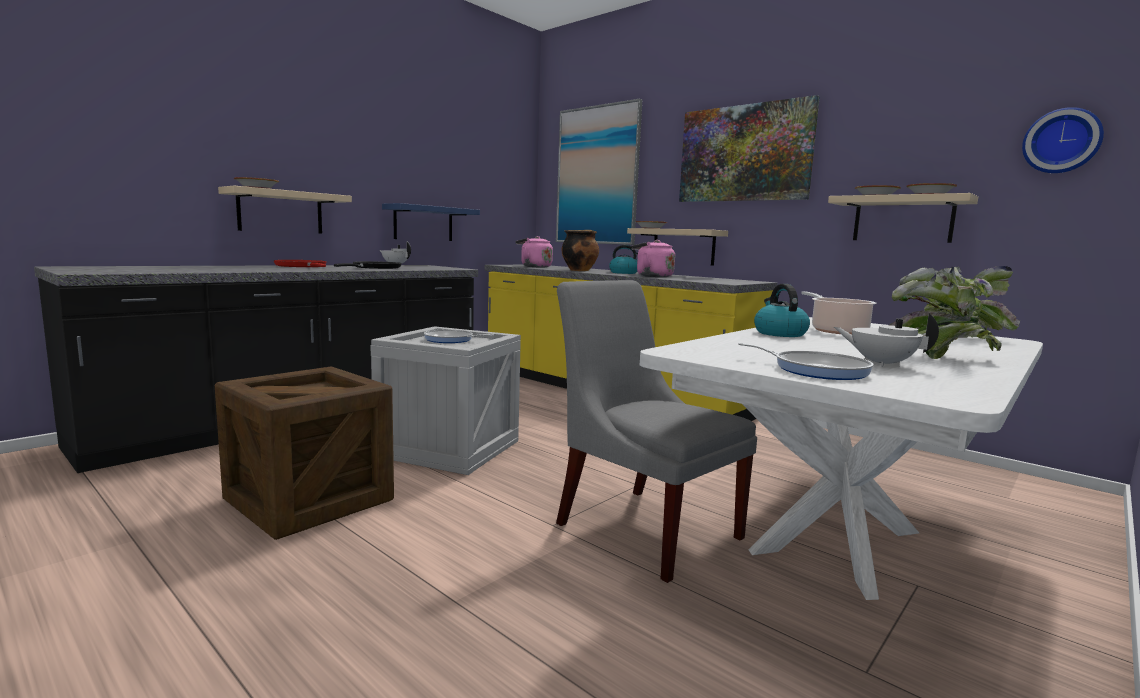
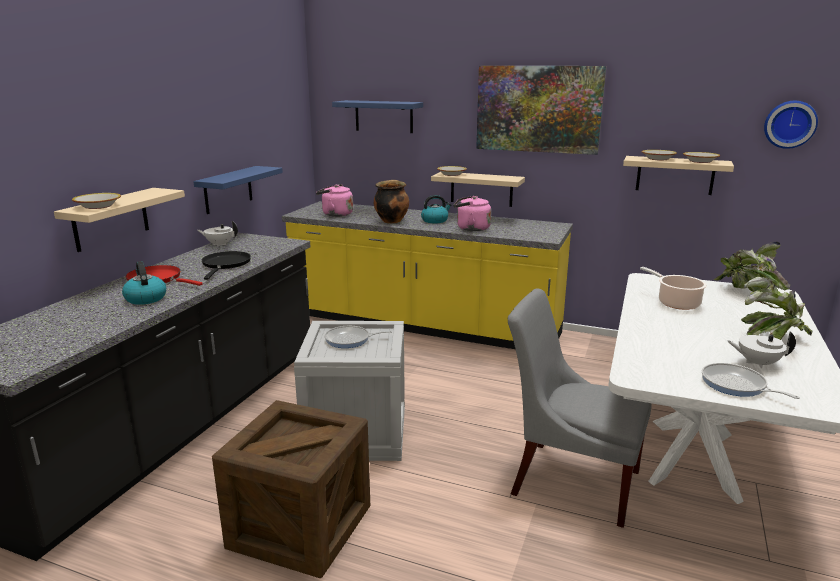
camera: 20 degrees left, 10 degrees up
picture [556,99,642,245] -> blue shelf [332,100,423,133]
frying pan [738,343,874,380] -> frying pan turned 150 degrees counterclockwise [702,363,800,399]
kettle [754,284,810,337] -> kettle moved to [122,261,166,305]

